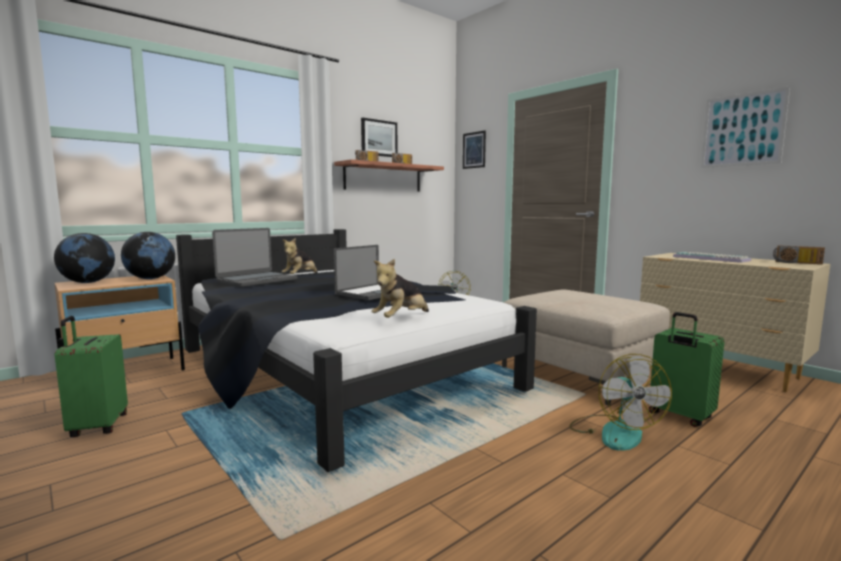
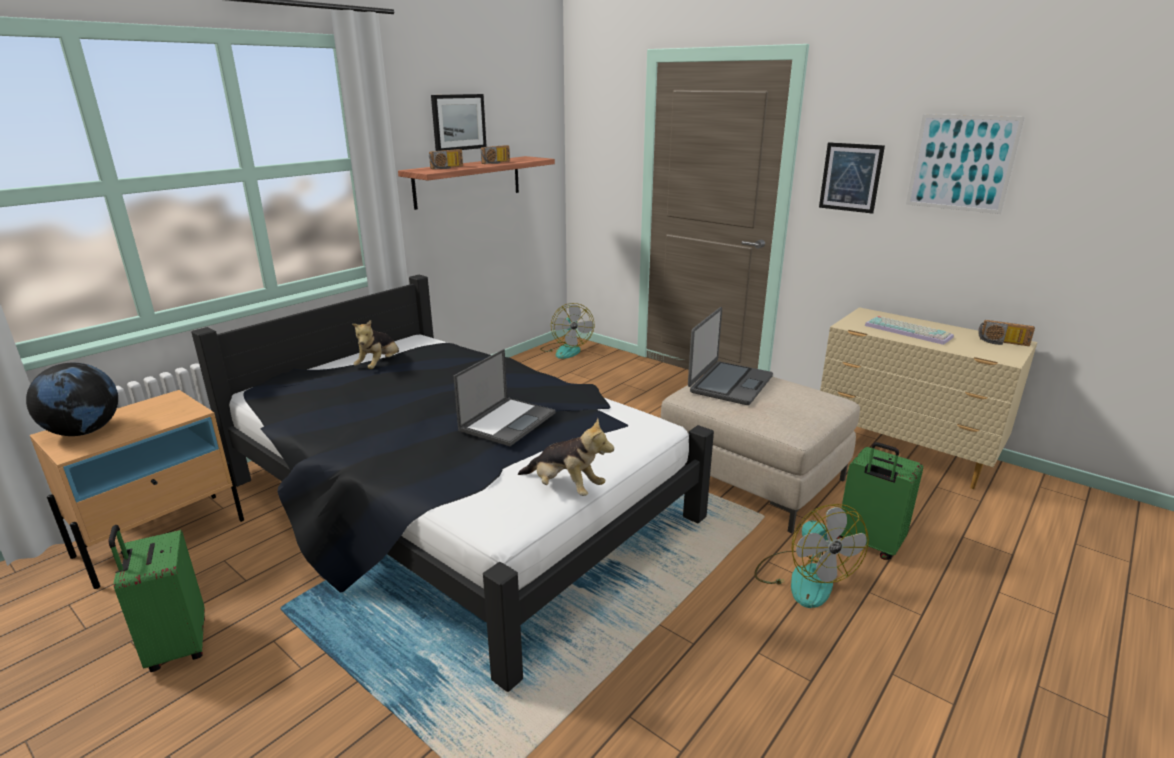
camera: 10 degrees left, 15 degrees up
globe [121,232,175,279] -> none
laptop [212,228,297,287] -> laptop moved to [688,307,773,405]
plush toy [372,258,429,318] -> plush toy turned 90 degrees counterclockwise [518,418,614,496]
picture [463,130,486,169] -> picture moved to [819,142,885,214]

